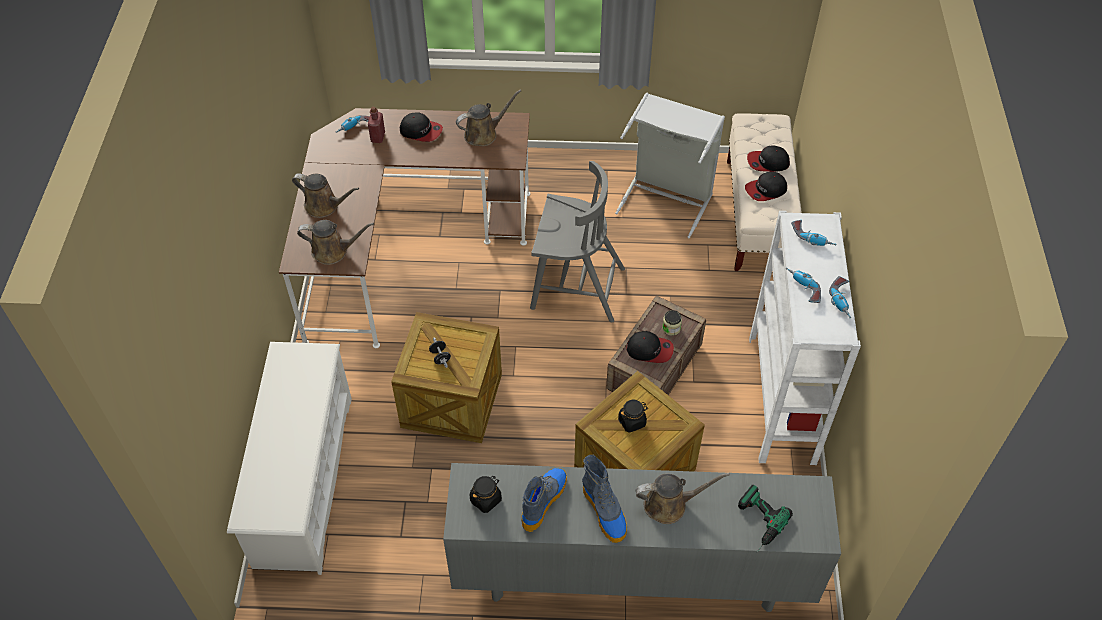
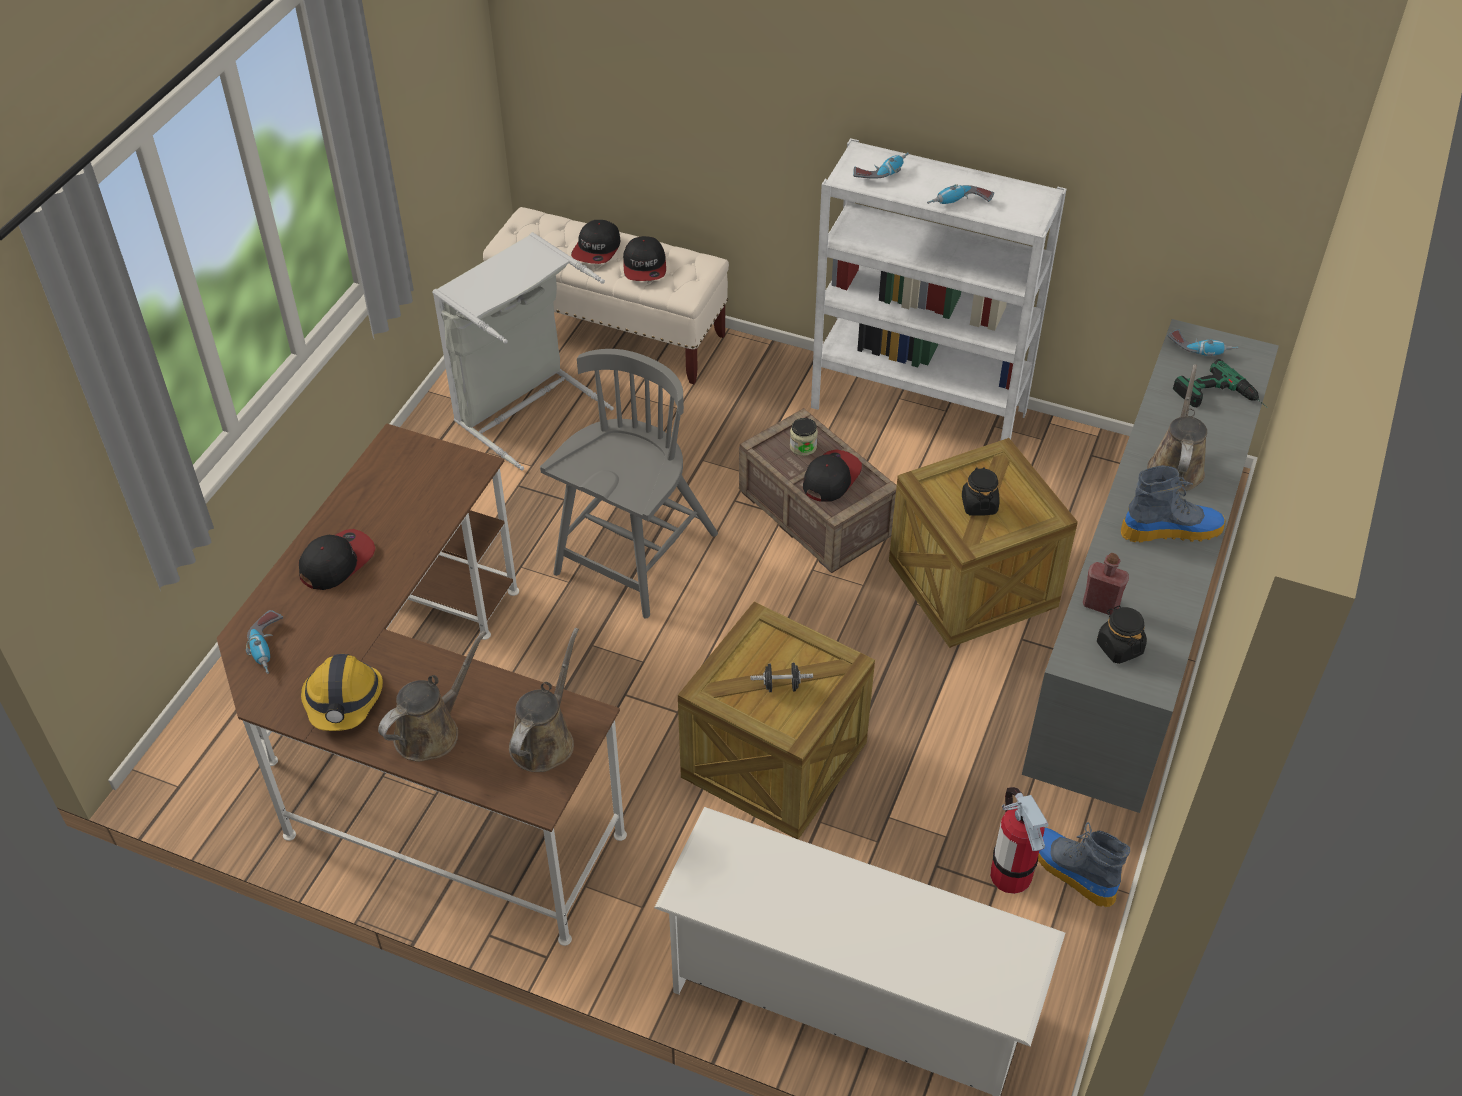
camera: 70 degrees left, 5 degrees down
red bottle [368,107,385,143] -> red bottle moved to [1083,553,1129,615]
brown watering can [456,90,521,146] -> none
boot [521,468,567,532] -> boot moved to [1038,822,1130,907]
power drill [829,276,851,318] -> power drill moved to [1168,329,1238,356]
none -> hard hat [301,654,383,731]
none -> fire extinguisher [990,787,1048,894]

